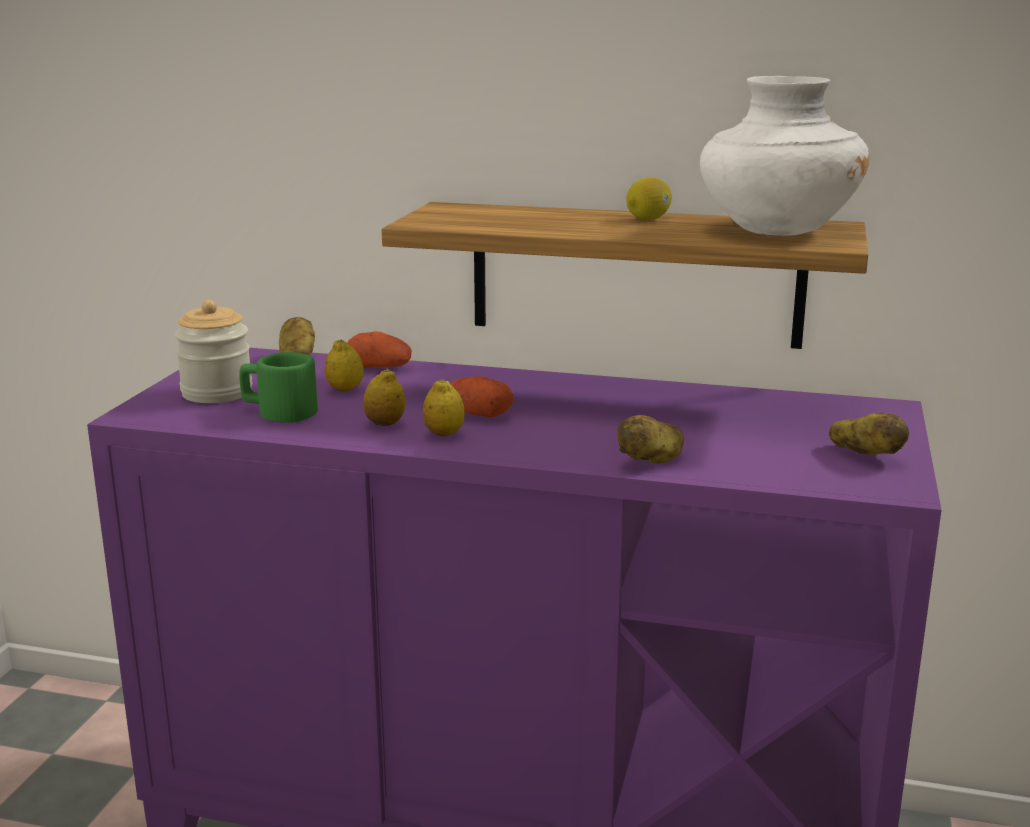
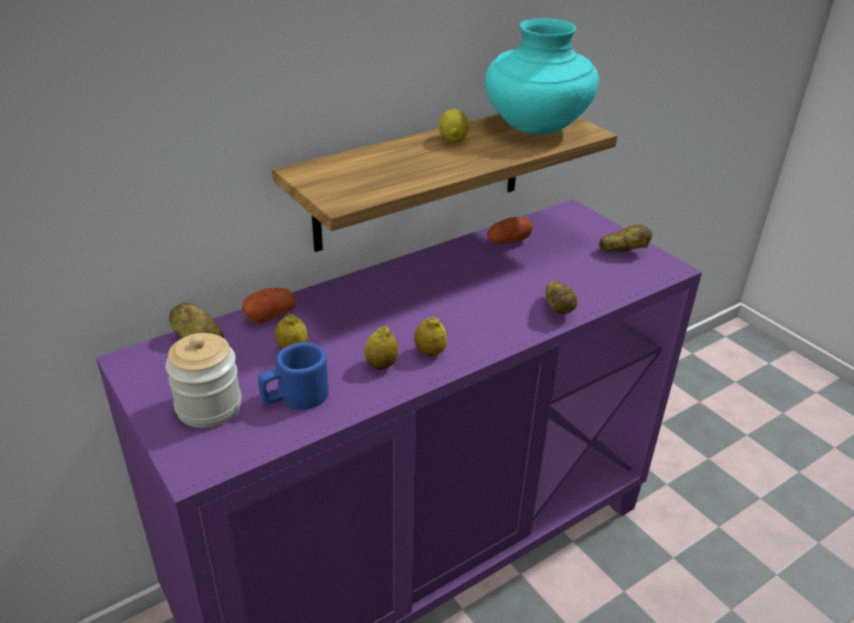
camera: 50 degrees left, 15 degrees up
green mug [239,352,318,422] -> blue mug [258,342,329,410]
potato [451,376,513,417] -> potato moved to [487,217,533,244]
white vase [700,76,870,236] -> turquoise vase [485,18,599,135]

